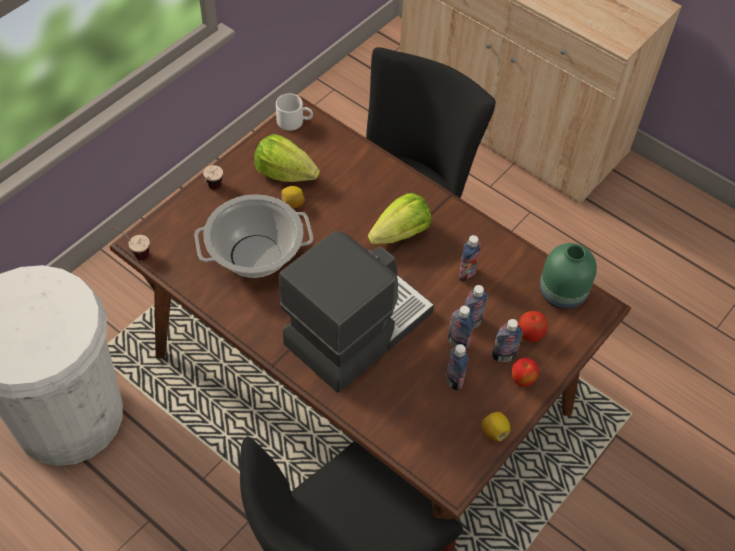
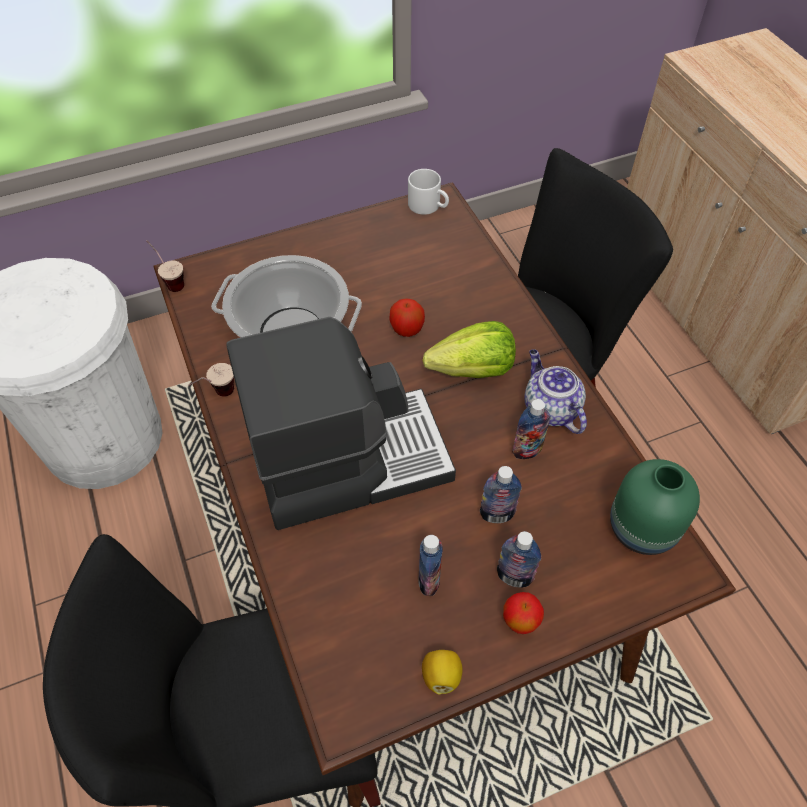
camera: 30 degrees right, 0 degrees up
cup [203,165,223,190] -> cup moved to [188,363,234,397]
lettuce [254,134,320,182] -> none
lemon [281,186,305,208] -> none
bottle [448,306,474,350] -> none
apple [518,311,548,342] -> apple moved to [389,299,425,337]
none -> teapot [524,349,587,434]

